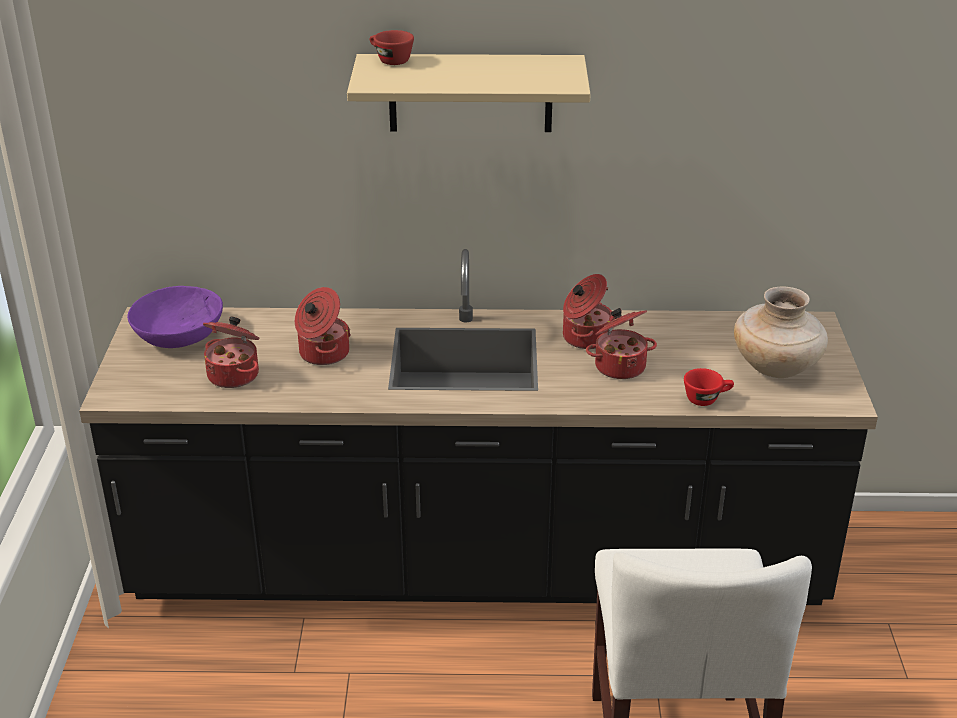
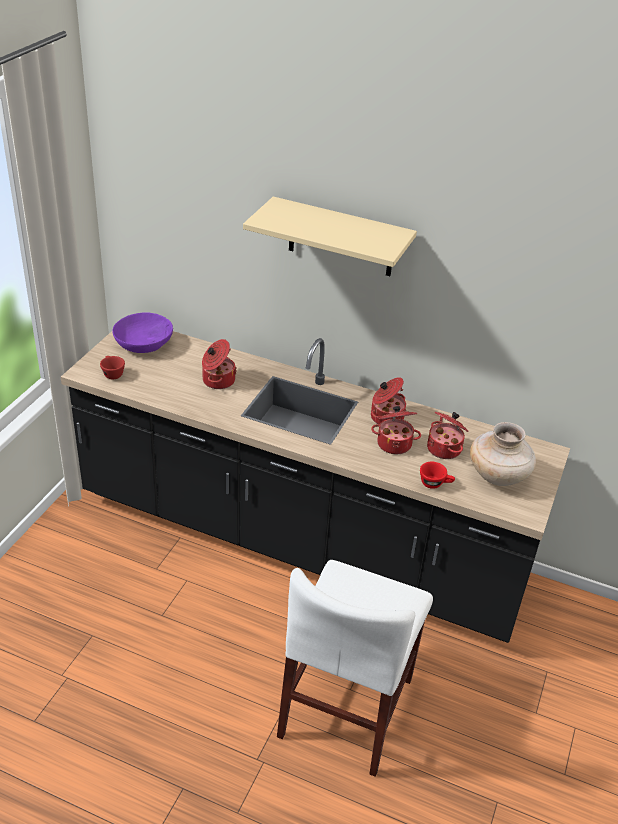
camera: 20 degrees right, 5 degrees up
cooking pot [203,316,259,388] -> cooking pot moved to [427,412,469,459]
red cup [369,30,414,65] -> red cup moved to [100,356,125,379]

